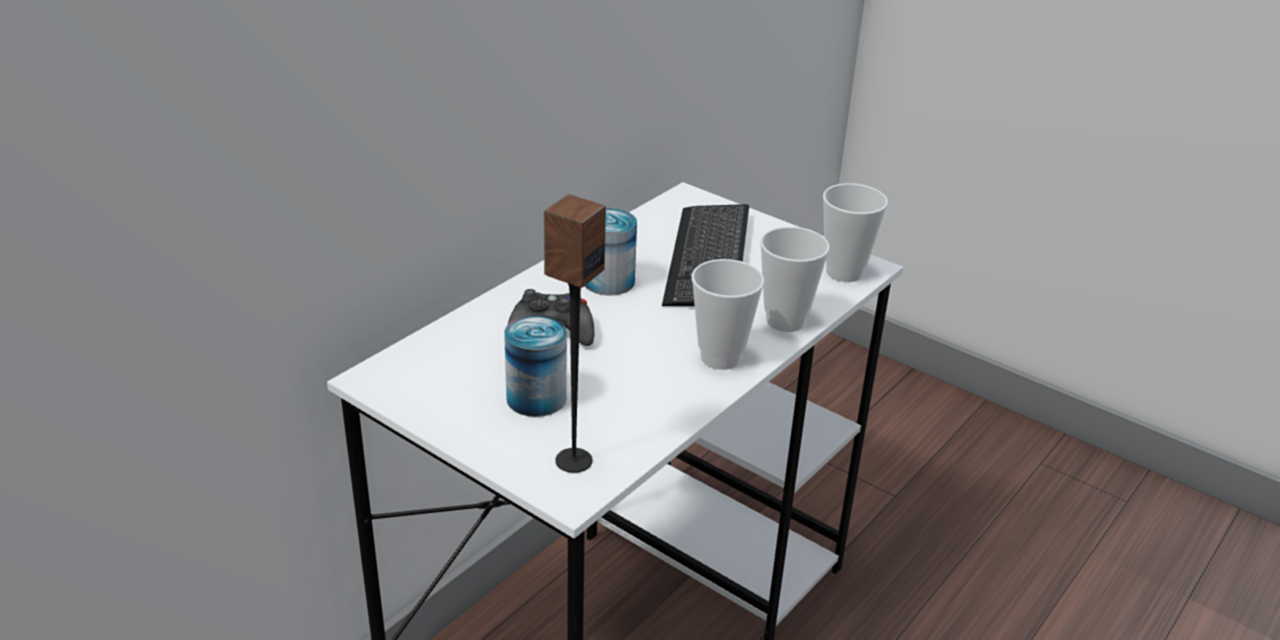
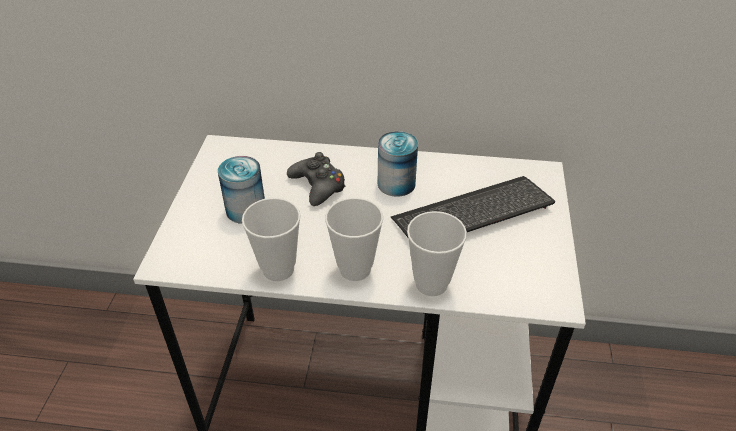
camera: 60 degrees right, 10 degrees up
speaker [544,194,606,473] -> none
cup [823,183,888,282] -> cup moved to [242,198,300,281]

